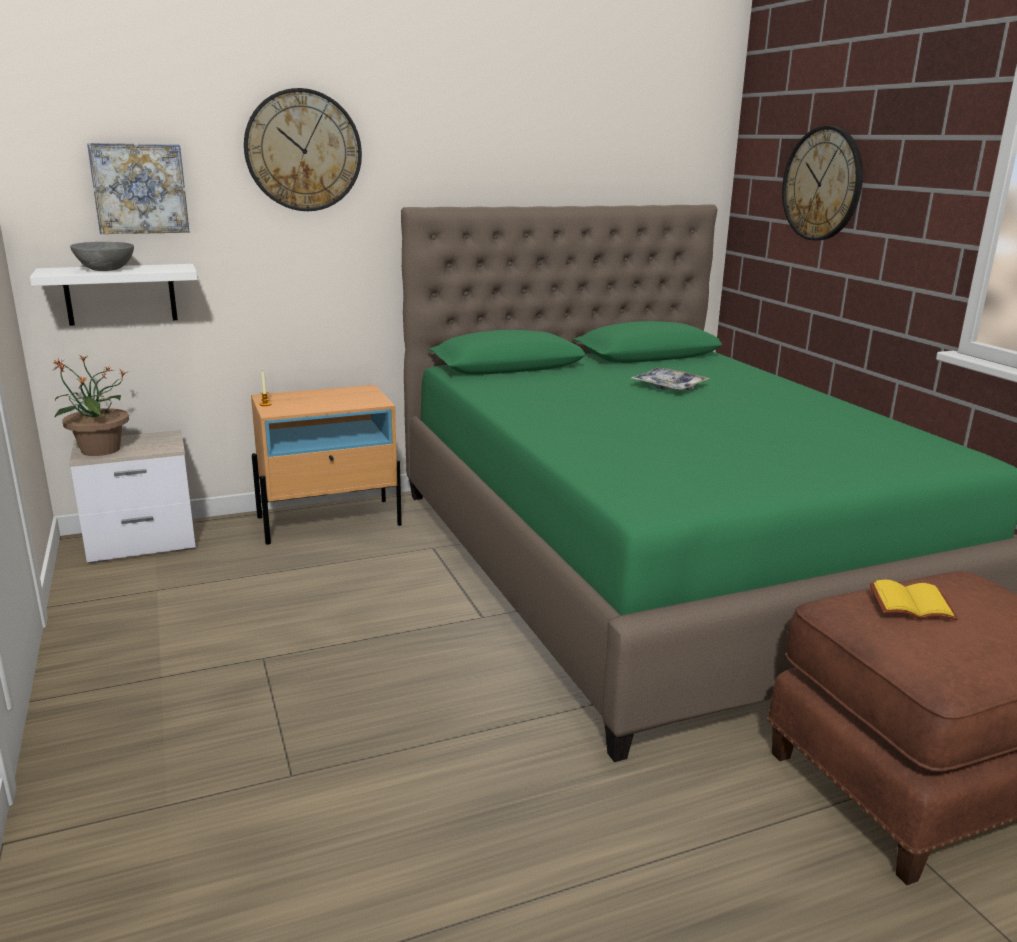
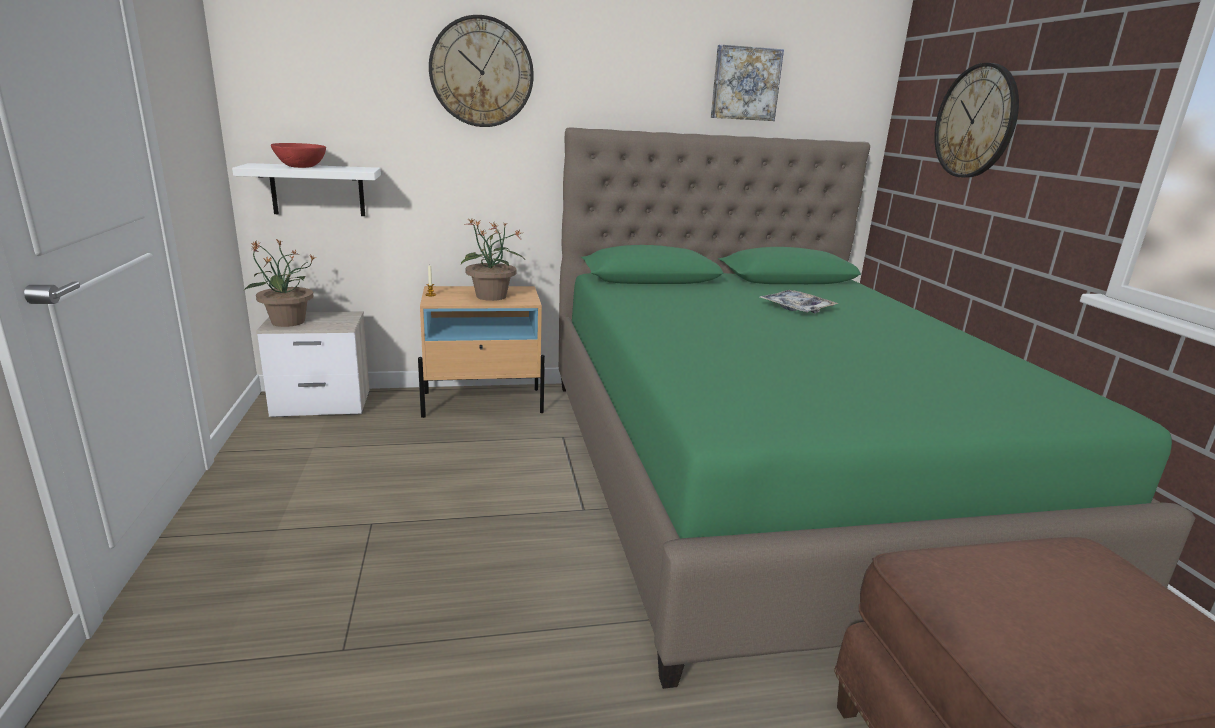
camera: 10 degrees right, 0 degrees up
grey bowl [70,242,134,271] -> red bowl [271,143,326,168]
picture [87,143,190,234] -> picture moved to [711,45,784,121]
yellow book [869,580,958,621] -> none
none -> potted plant [461,219,525,301]

